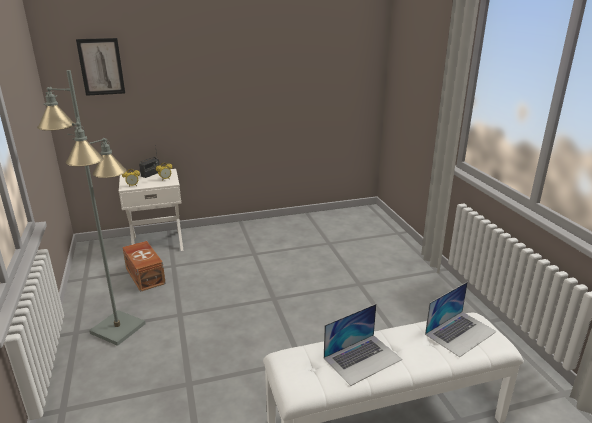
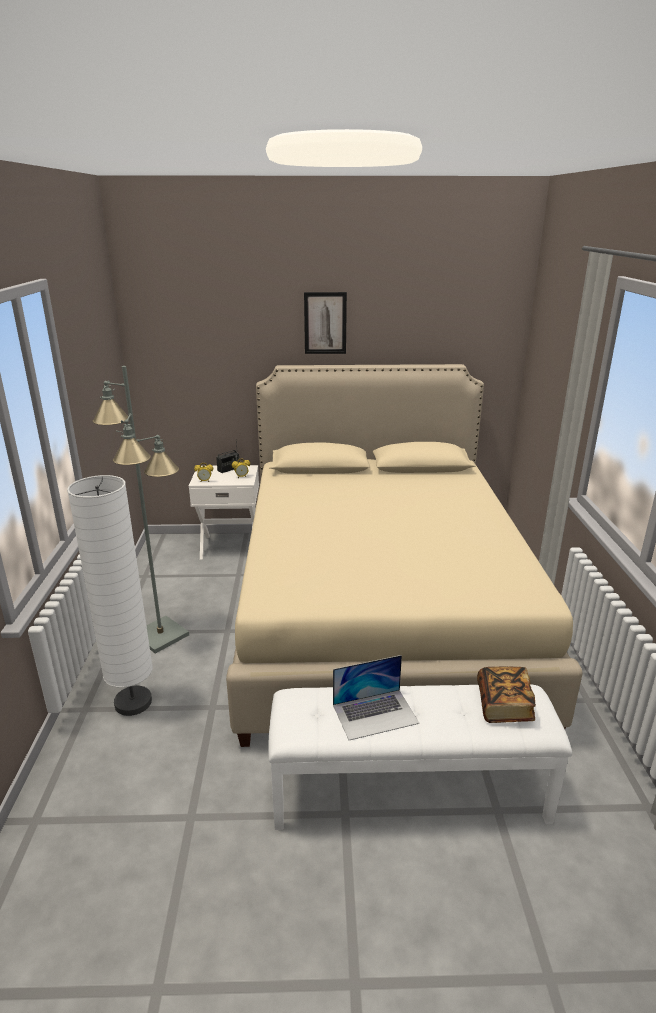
camera: 15 degrees right, 0 degrees up
picture [76,38,125,96] -> picture moved to [304,292,347,354]
brown storage box [122,241,166,292] -> none
laptop [425,282,497,357] -> book [477,667,536,723]
none -> white floor lamp [67,475,153,716]
none -> beige bed [226,364,583,747]

